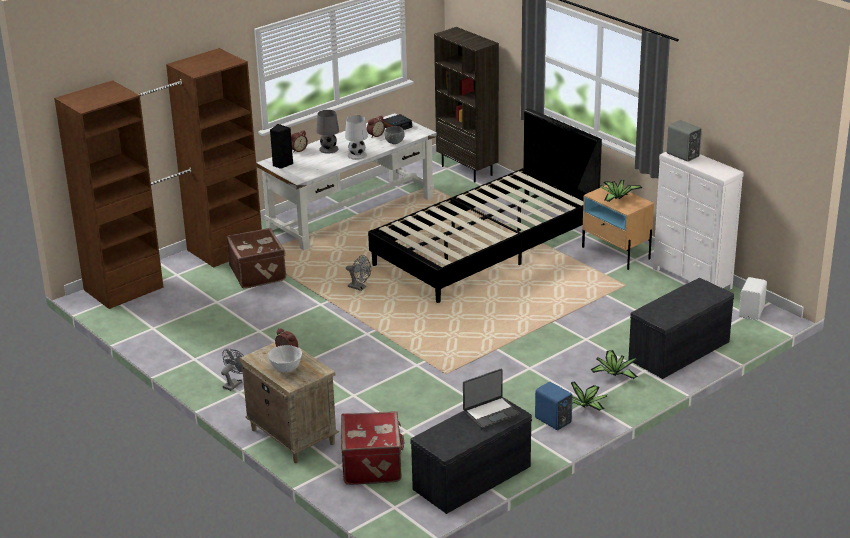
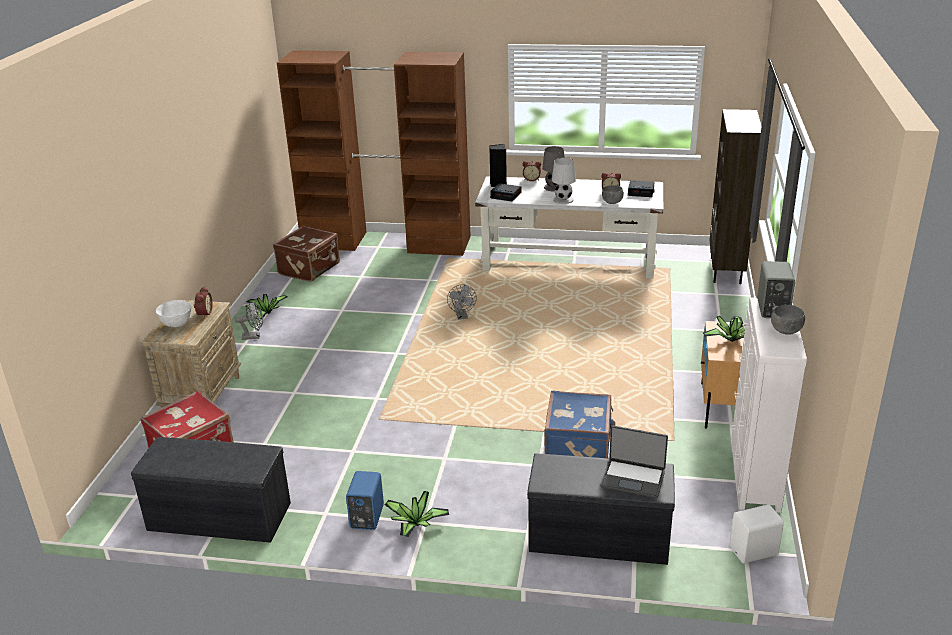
camera: 50 degrees right, 0 degrees up
brown suitcase [226,228,286,288] -> brown suitcase moved to [273,226,340,282]
black bed [368,108,602,303] -> none
laptop [463,369,521,429] -> laptop moved to [600,426,668,498]
potted plant [591,350,638,379] -> potted plant moved to [246,294,287,319]
none -> alarm clock [490,183,521,201]
none -> blue suitcase [545,391,615,458]
none -> grey bowl [771,305,805,335]

